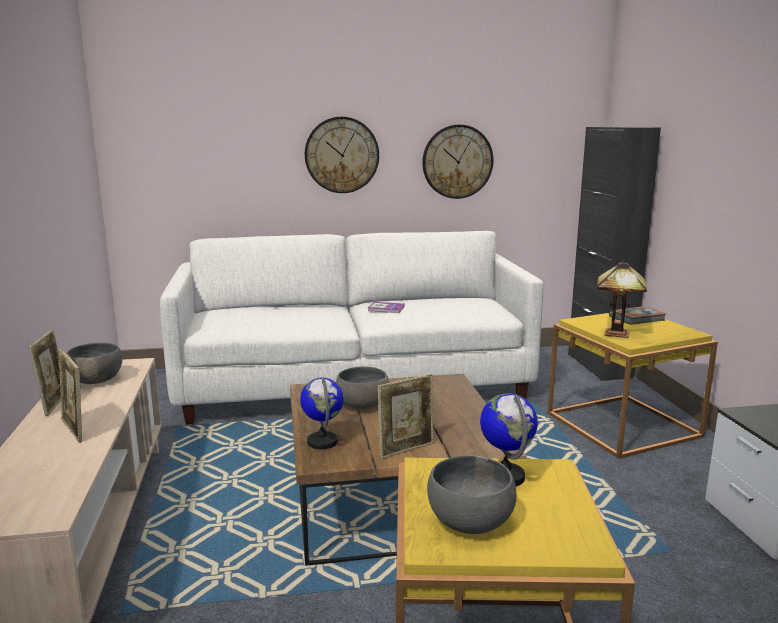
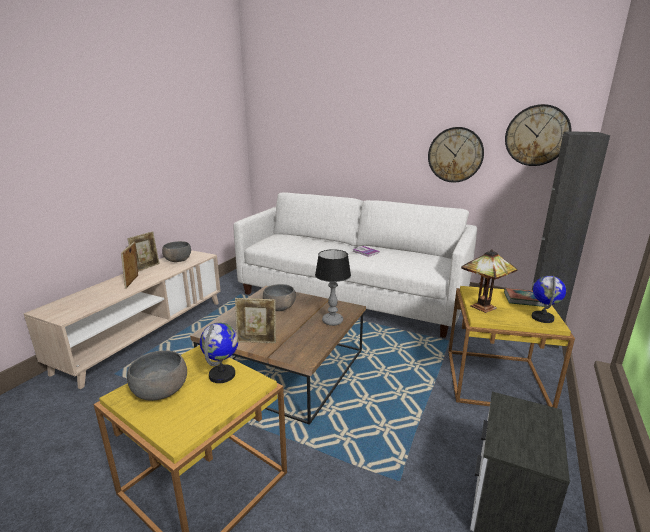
camera: 35 degrees right, 5 degrees up
globe [300,377,344,449] -> globe moved to [532,276,566,323]
wall clock [305,117,379,193] -> wall clock moved to [505,104,572,166]
none -> table lamp [315,249,351,326]

